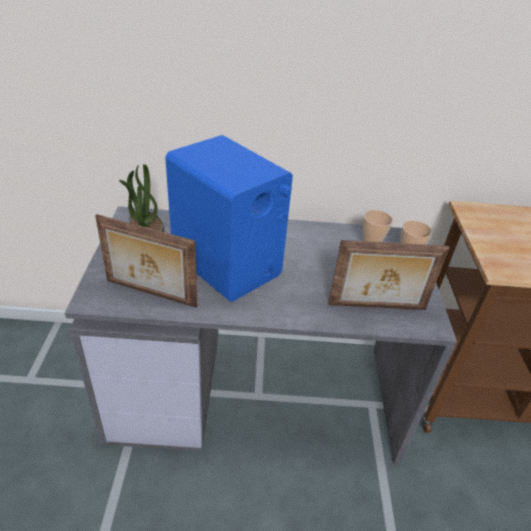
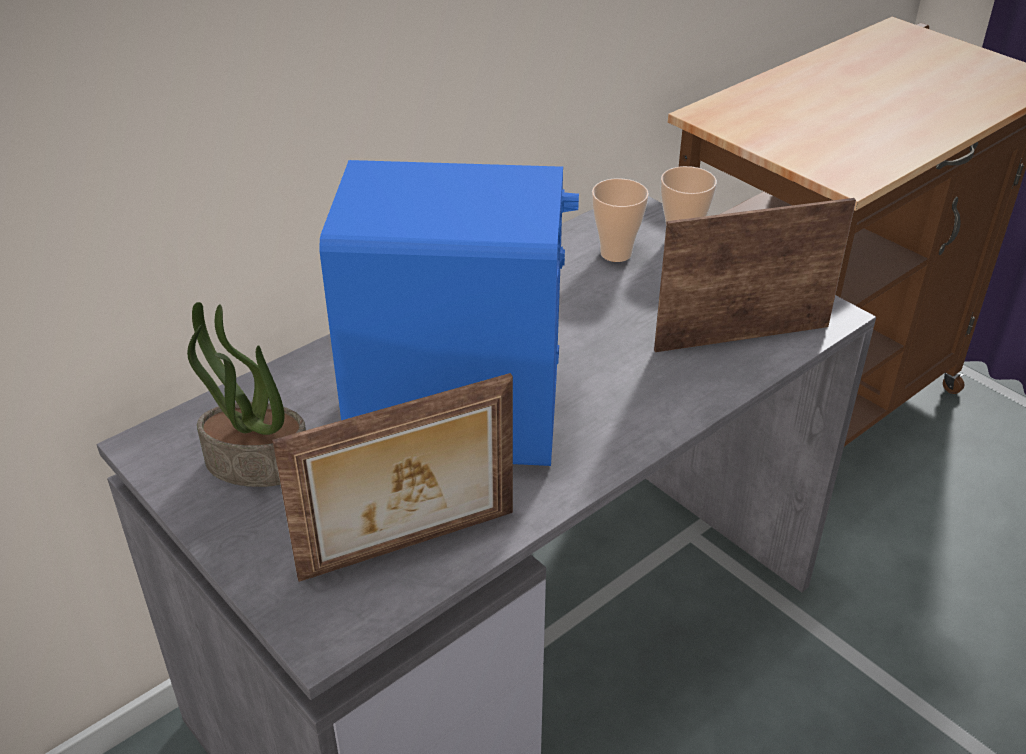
camera: 40 degrees left, 0 degrees up
picture frame [328,240,450,310] -> picture frame turned 150 degrees counterclockwise [654,198,856,352]

